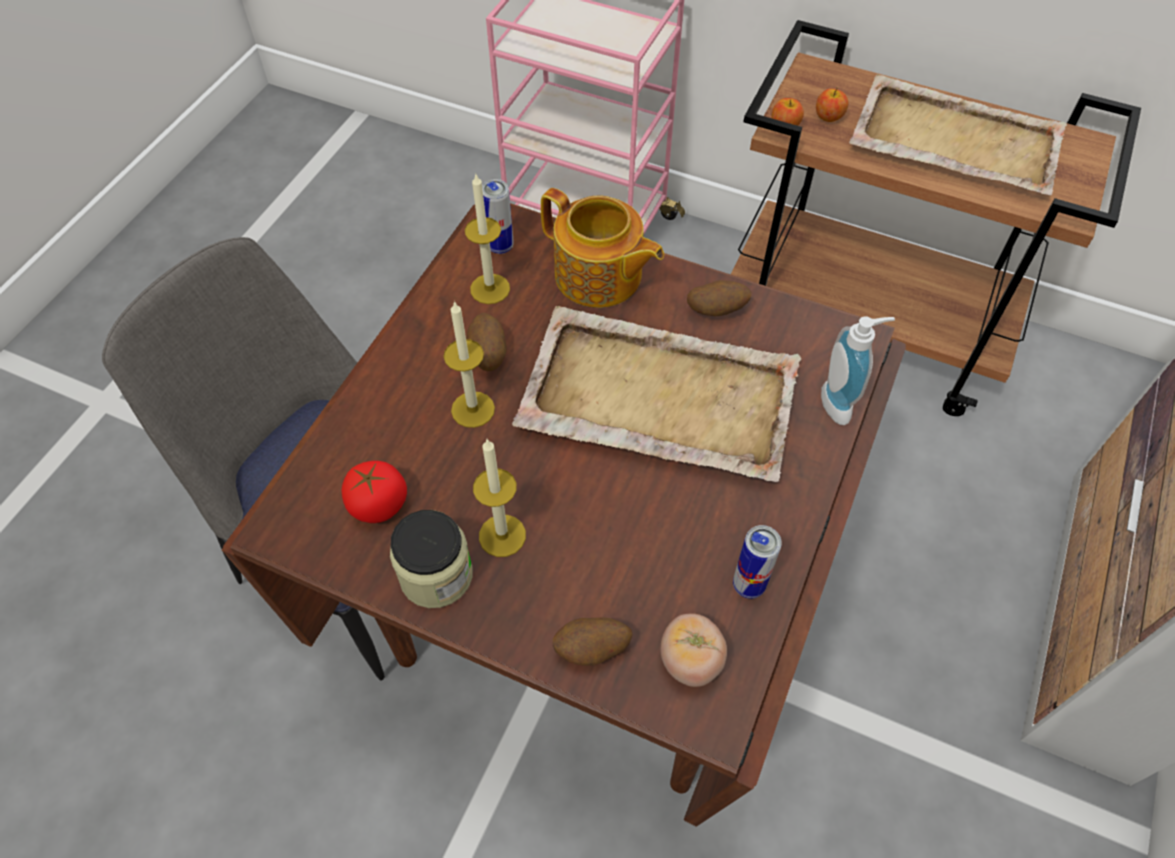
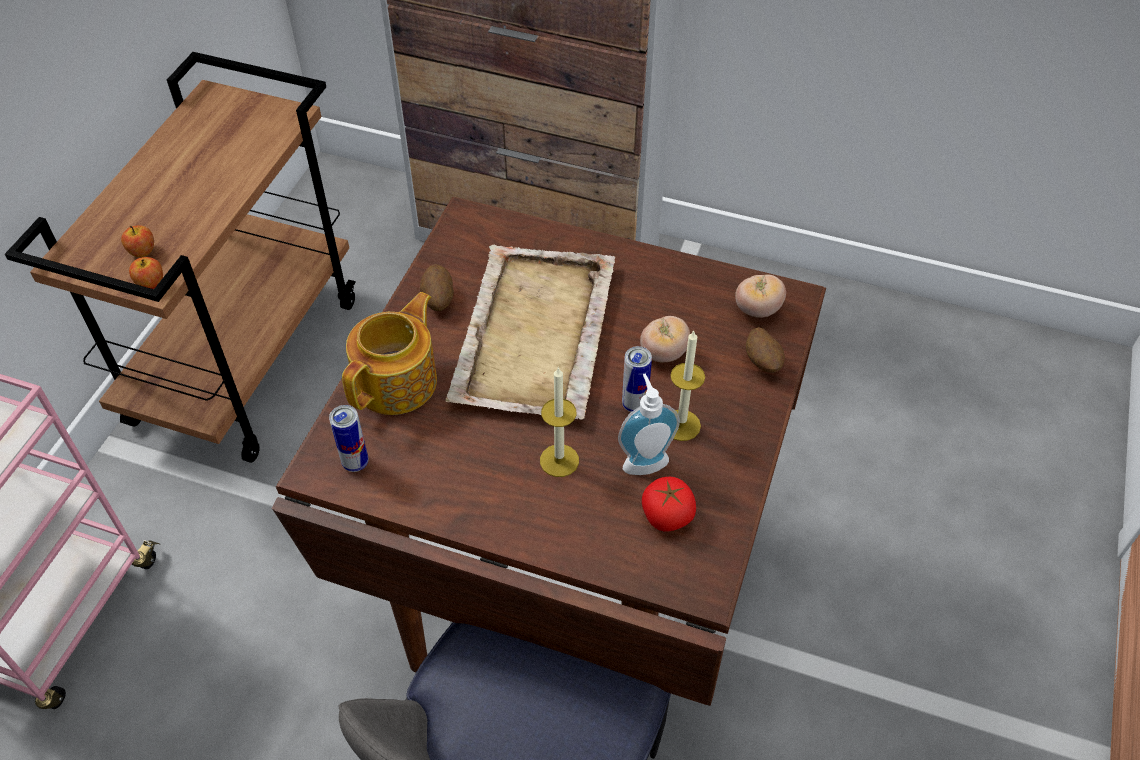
camera: 95 degrees left, 5 degrees down
jar [390,510,473,608] -> none
candle [465,174,510,304] -> none
potato [466,313,507,371] -> none
can [733,525,782,599] -> can moved to [622,346,652,412]
soap dispenser [821,316,895,425] -> soap dispenser moved to [618,374,680,475]
beige tray [849,74,1067,195] -> none
none -> tomato [640,316,690,362]

